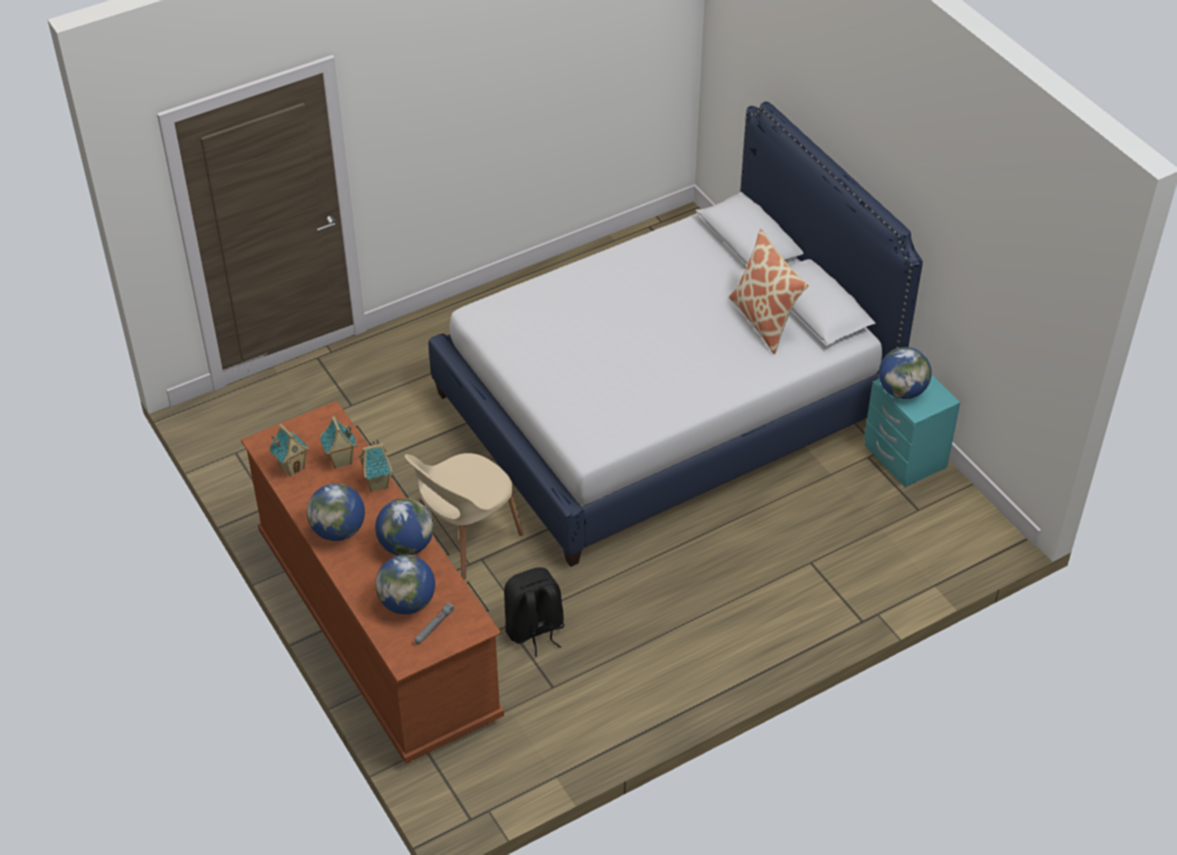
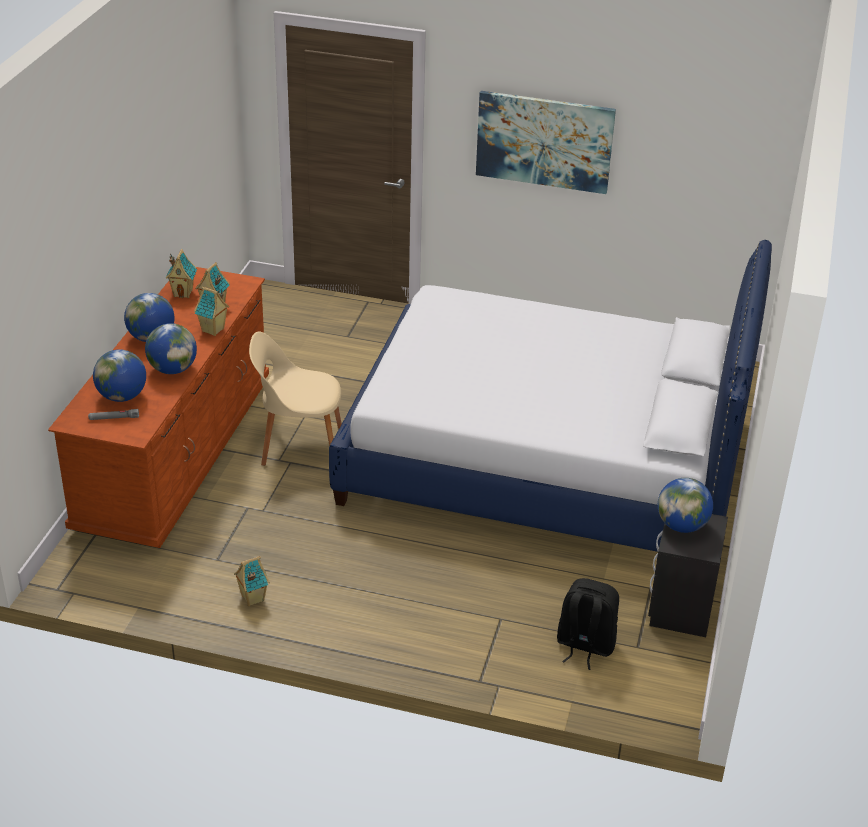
camera: 45 degrees right, 10 degrees down
black backpack [504,567,564,657] -> black backpack moved to [557,578,619,670]
pillow [729,229,809,354] -> none
turquoise nightstand [864,374,960,487] -> black nightstand [648,514,728,637]
none -> toy house [234,556,270,606]
none -> picture [476,91,616,194]

